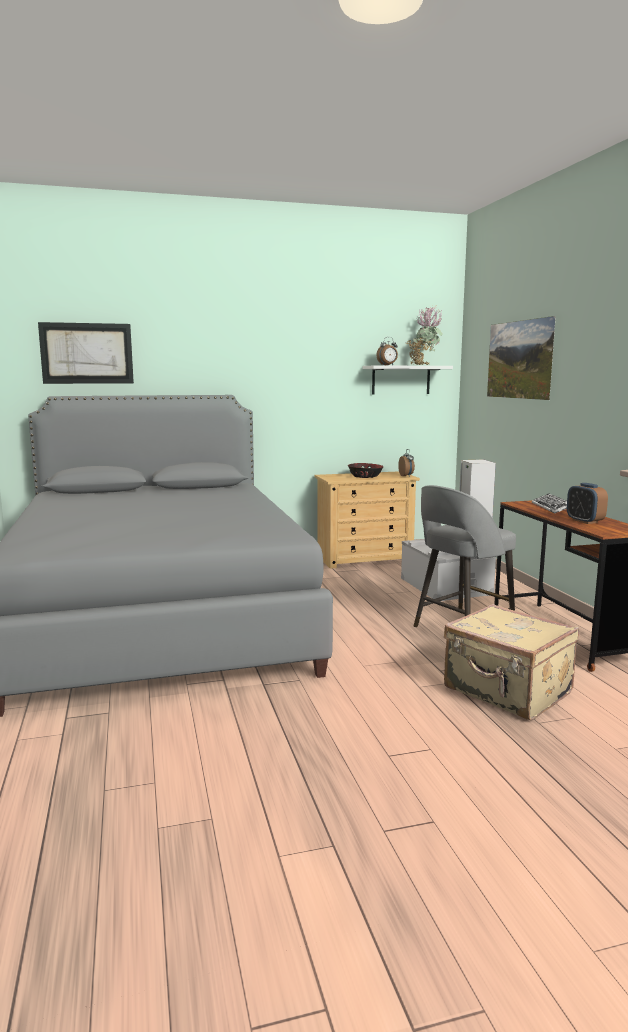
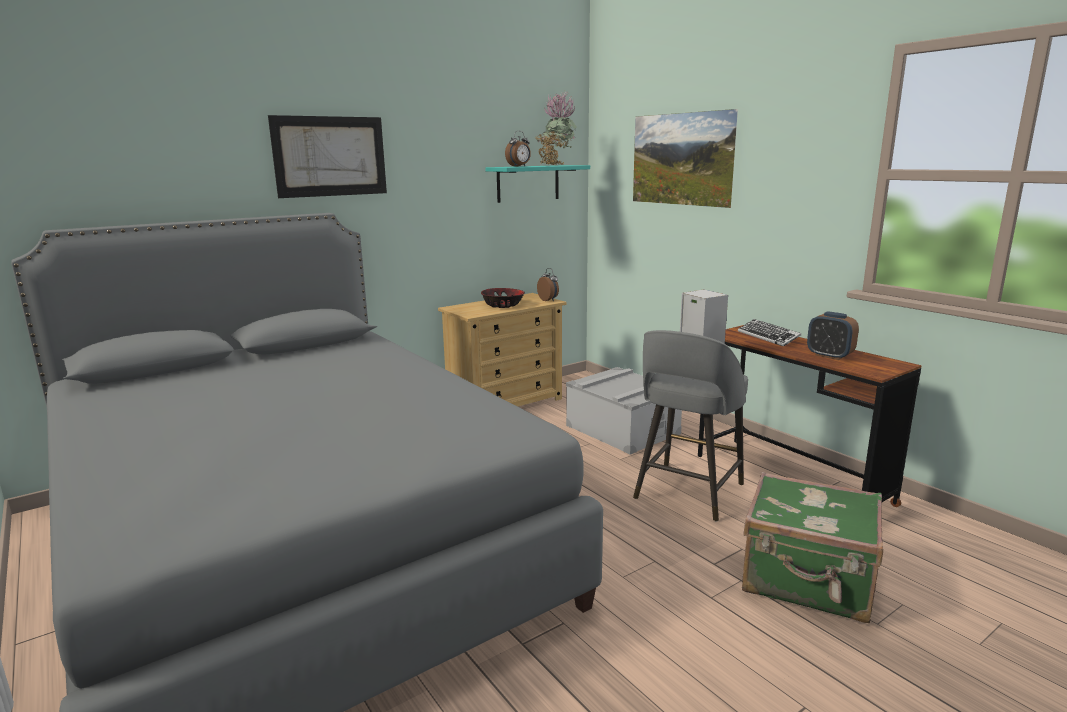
camera: 20 degrees left, 5 degrees up
picture [38,322,134,384] -> picture moved to [268,115,387,198]
white shelf [363,365,453,395] -> turquoise shelf [486,165,590,203]
beige suitcase [444,604,579,721] -> green suitcase [742,472,883,623]

